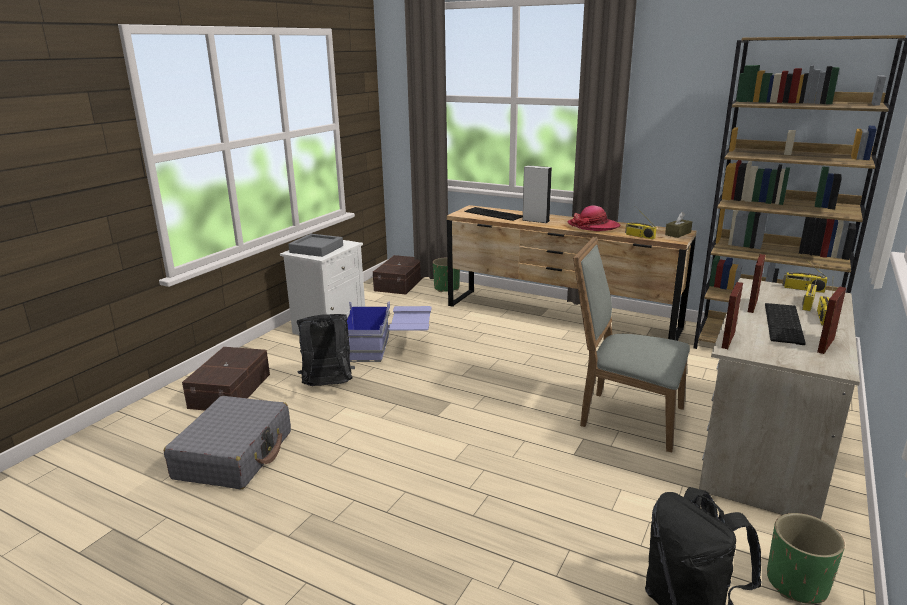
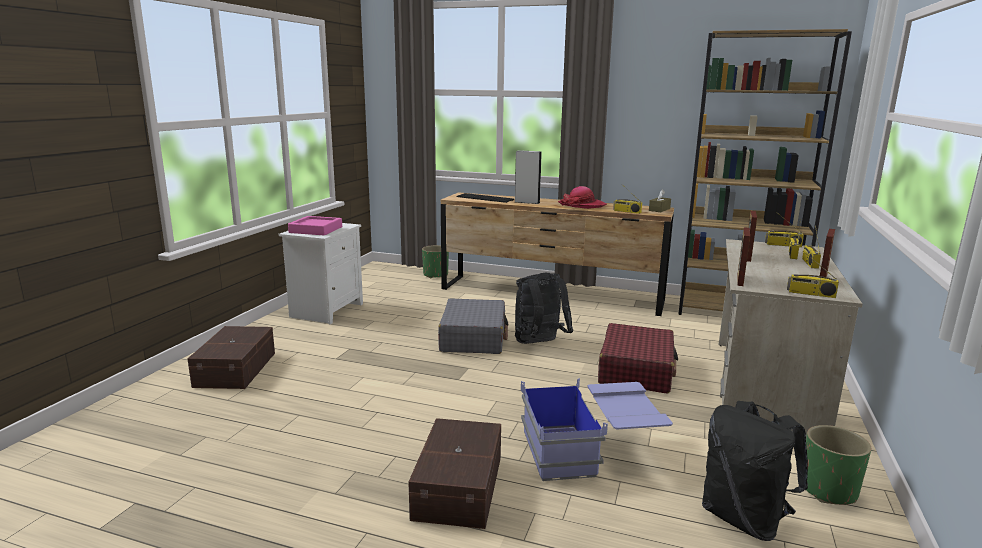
camera: 10 degrees left, 5 degrees down
grey suitcase [164,396,291,490] -> grey suitcase moved to [438,298,508,354]
grey tray [288,234,343,257] -> pink tray [288,216,342,235]
black backpack [297,314,355,386] -> black backpack moved to [515,273,573,344]
blue storage box [347,302,431,362] -> blue storage box moved to [521,378,673,481]
brown storage box [373,255,424,295] -> brown storage box moved to [408,418,501,529]
grey chair [573,237,690,453] -> red suitcase [598,323,678,393]
keyboard [765,303,806,345] -> none
none -> radio [787,251,839,298]

